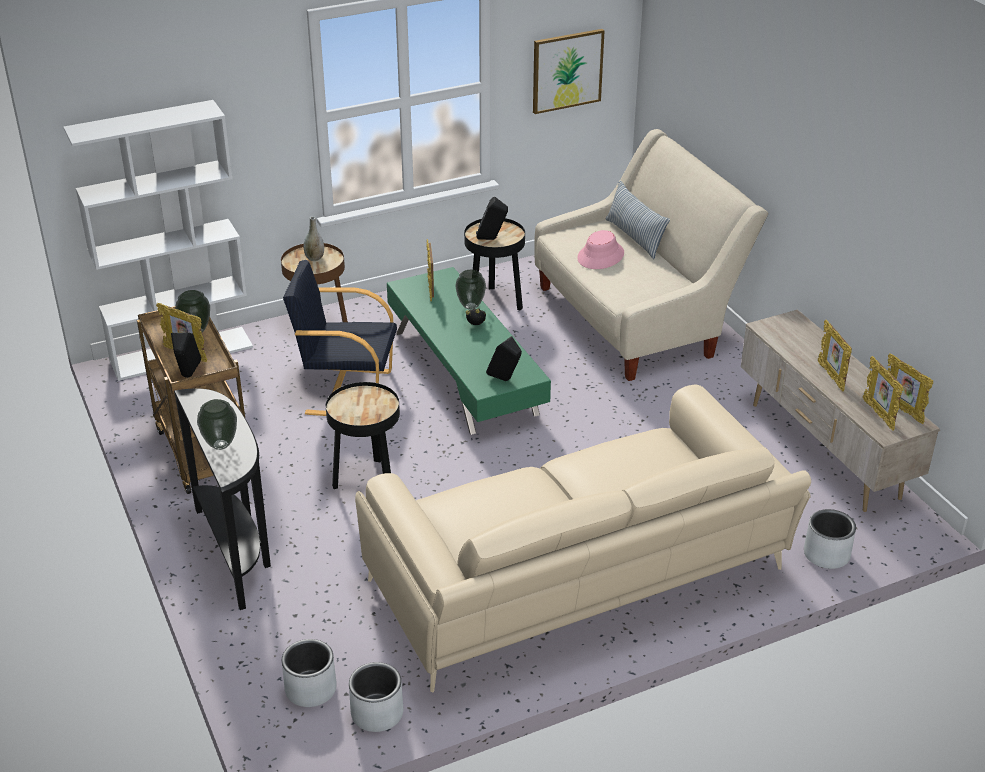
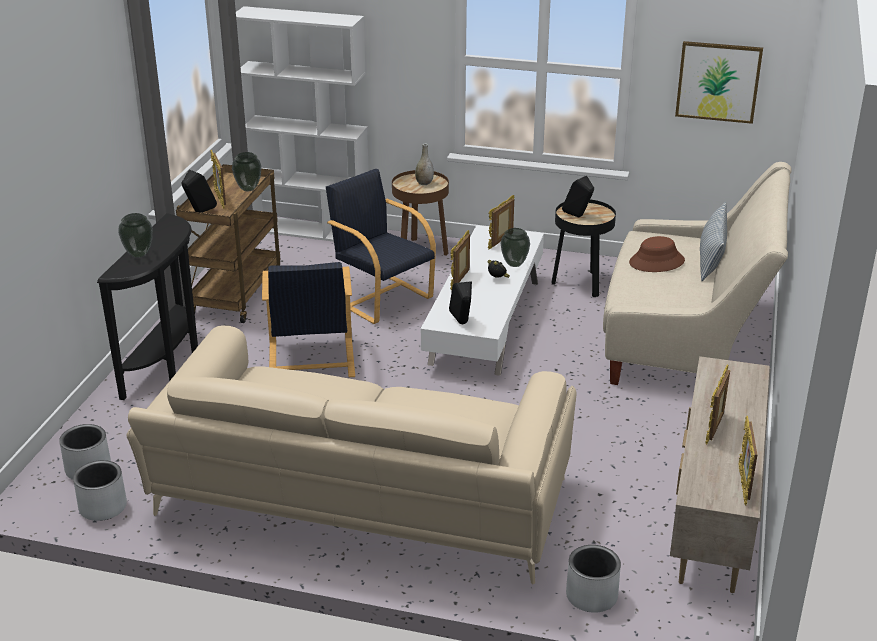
camera: 40 degrees right, 5 degrees down
black side table [326,382,400,489] -> black armchair [262,262,355,377]
green coffee table [387,267,551,435] -> white coffee table [421,225,544,376]
pink hat [577,230,624,269] -> brown hat [629,236,685,272]
picture frame [863,356,903,431] -> picture frame moved to [450,230,470,291]

